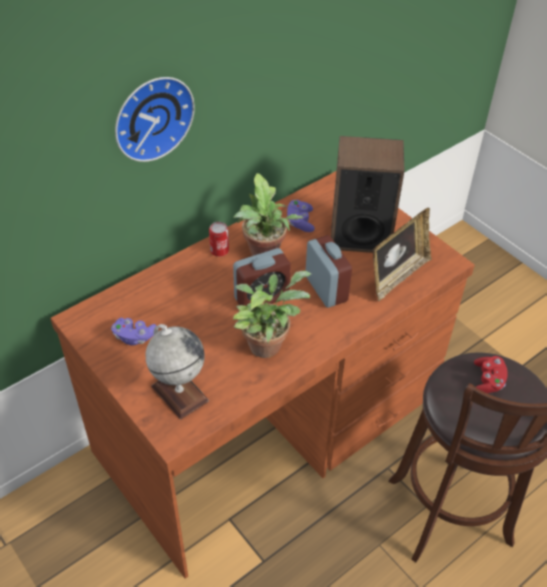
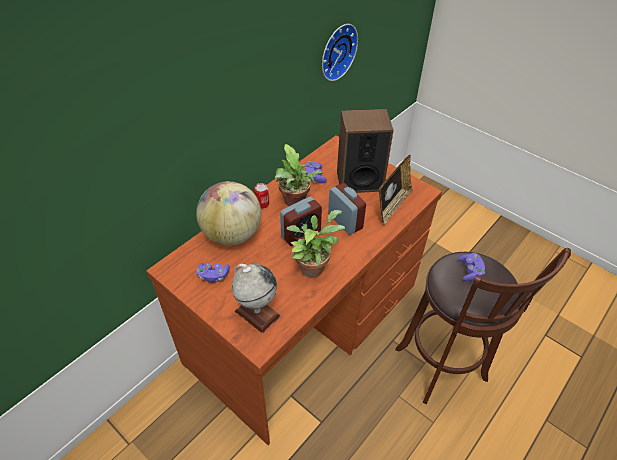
camera: 10 degrees left, 0 degrees up
wall clock [115,77,195,162] -> wall clock moved to [322,24,358,81]
red game controller [474,356,508,394] -> purple game controller [458,253,485,281]
none -> globe [196,181,261,246]

